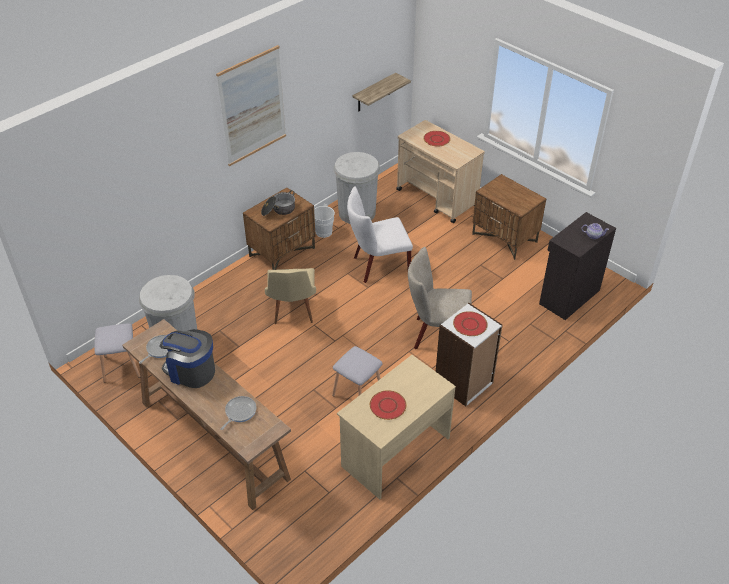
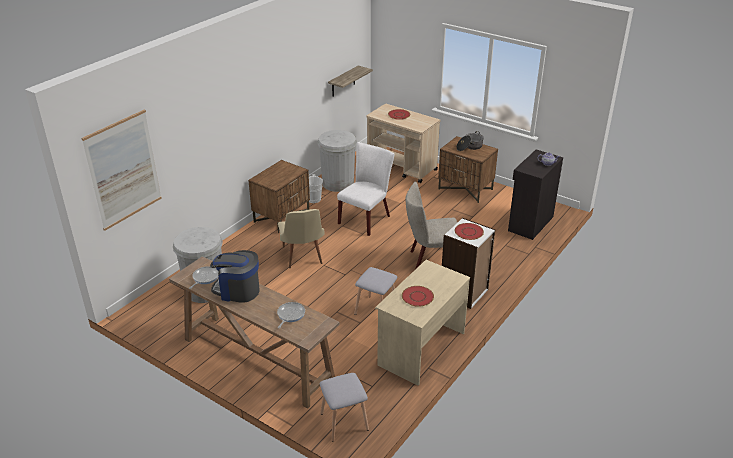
camera: 10 degrees left, 10 degrees down
grey stool [94,323,140,383] -> grey stool moved to [320,373,369,441]
picture [216,45,286,166] -> picture moved to [82,110,162,231]
cooking pot [261,190,295,216] -> cooking pot moved to [456,131,484,151]
white chair [347,186,413,283] -> white chair turned 150 degrees clockwise [337,142,394,236]

